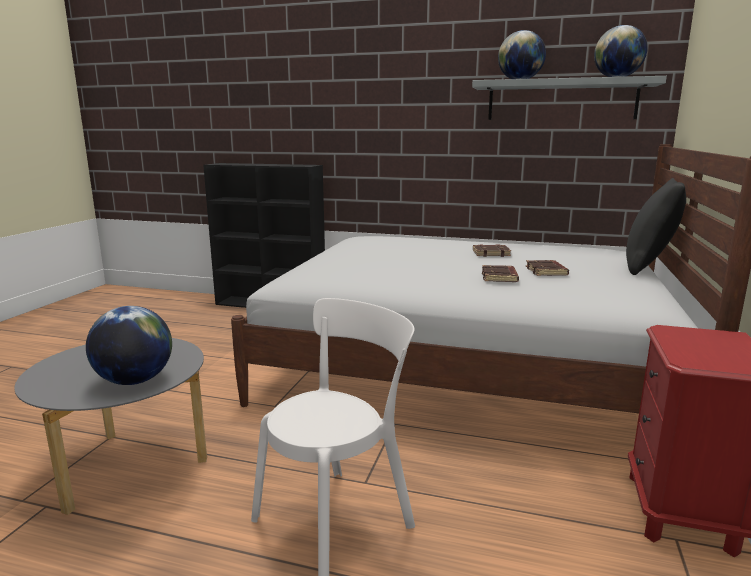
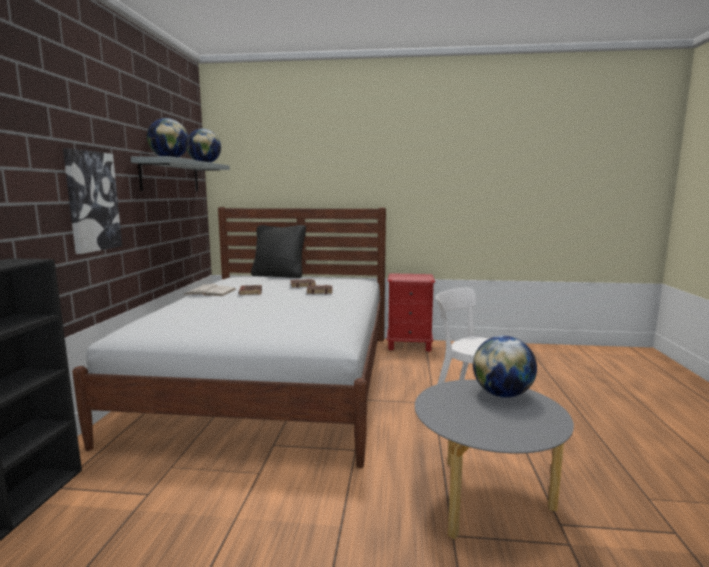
camera: 100 degrees left, 5 degrees down
none -> picture [63,148,122,254]
none -> white book [185,284,236,296]

